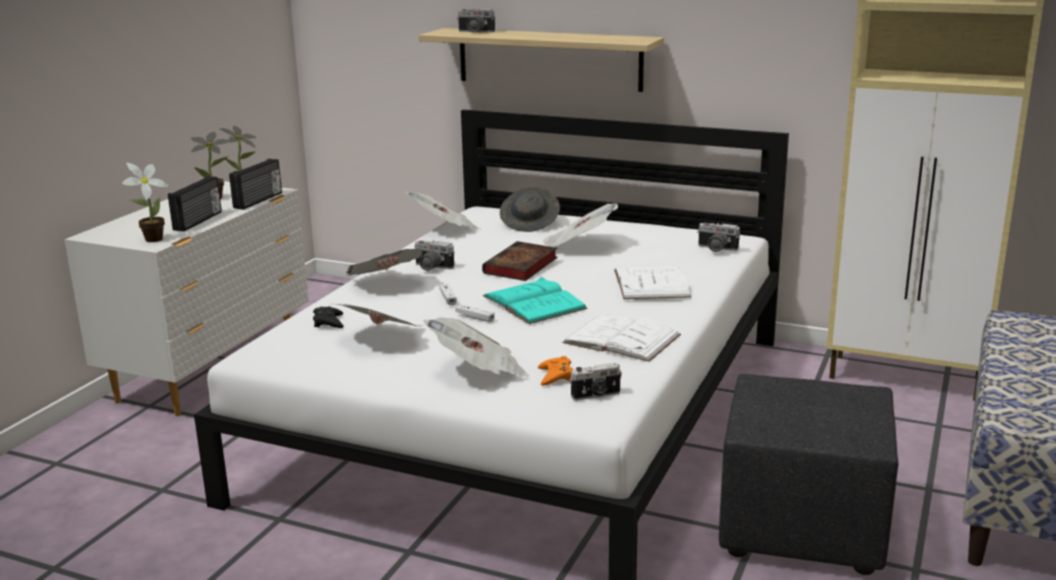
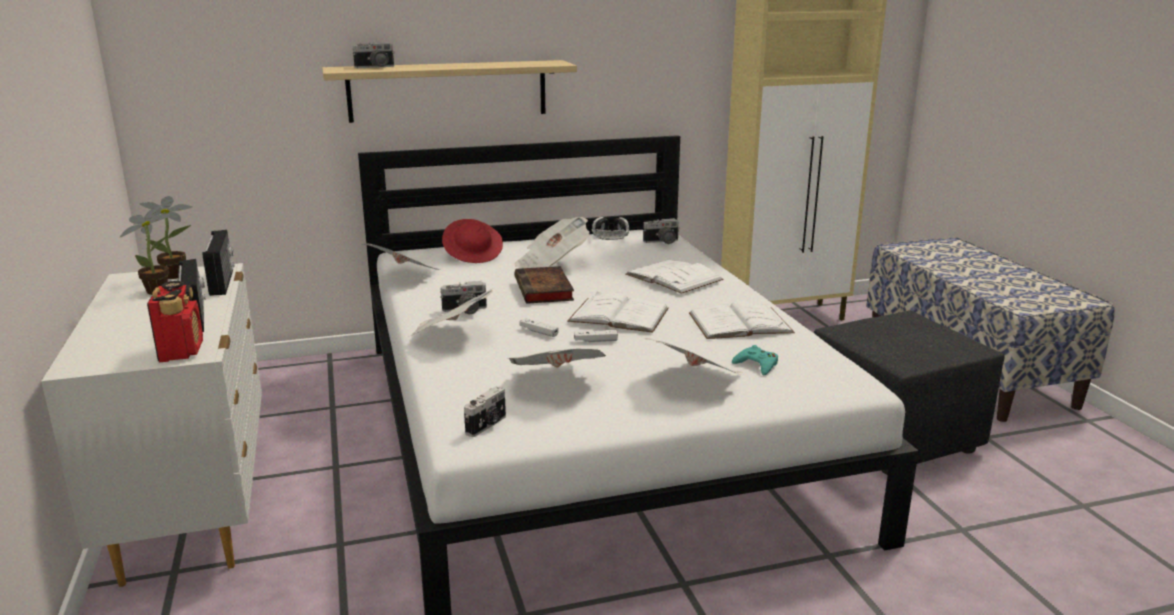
camera: 40 degrees left, 0 degrees up
potted plant [122,163,168,242] -> radio [147,281,203,362]
black game controller [313,306,344,328] -> none
turquoise book [483,277,588,324] -> white book [567,292,669,333]
grey hat [500,187,560,232] -> red hat [442,219,503,263]
orange game controller [538,356,573,385] -> turquoise game controller [732,345,778,375]
camera [570,363,622,401] -> camera moved to [464,386,506,437]
none -> headphones [591,217,630,240]

